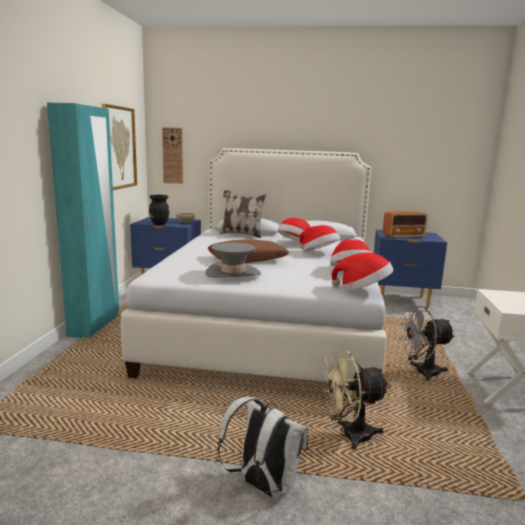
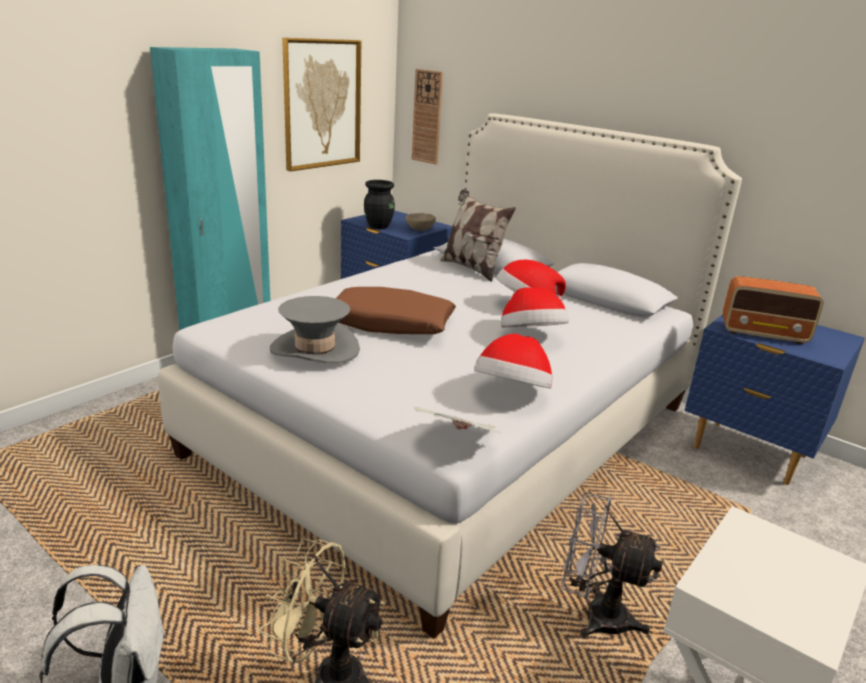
camera: 30 degrees right, 10 degrees up
hat [332,252,394,291] -> newspaper [414,407,503,435]

